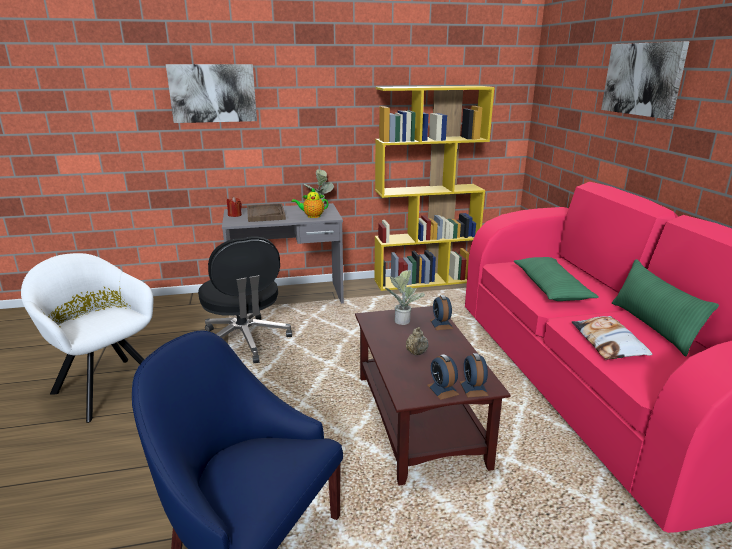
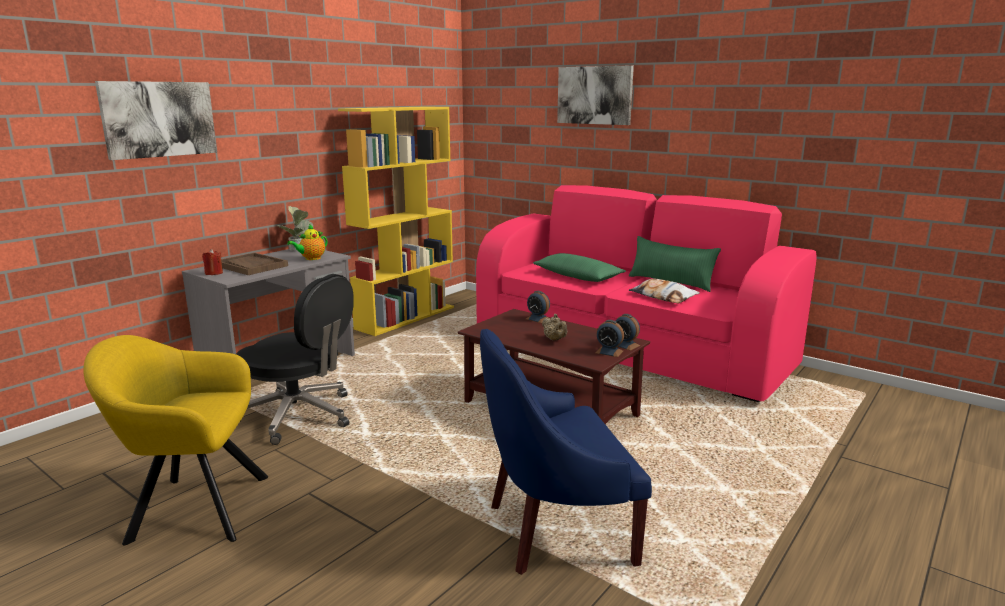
camera: 40 degrees left, 5 degrees down
white armchair [21,253,153,423] -> yellow armchair [83,335,268,545]
potted plant [385,270,425,325] -> none

